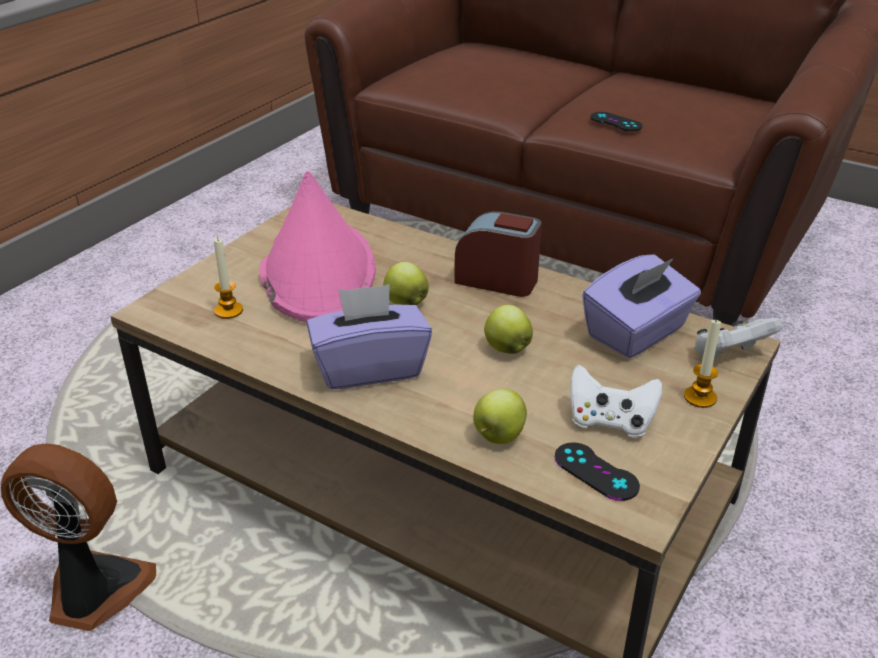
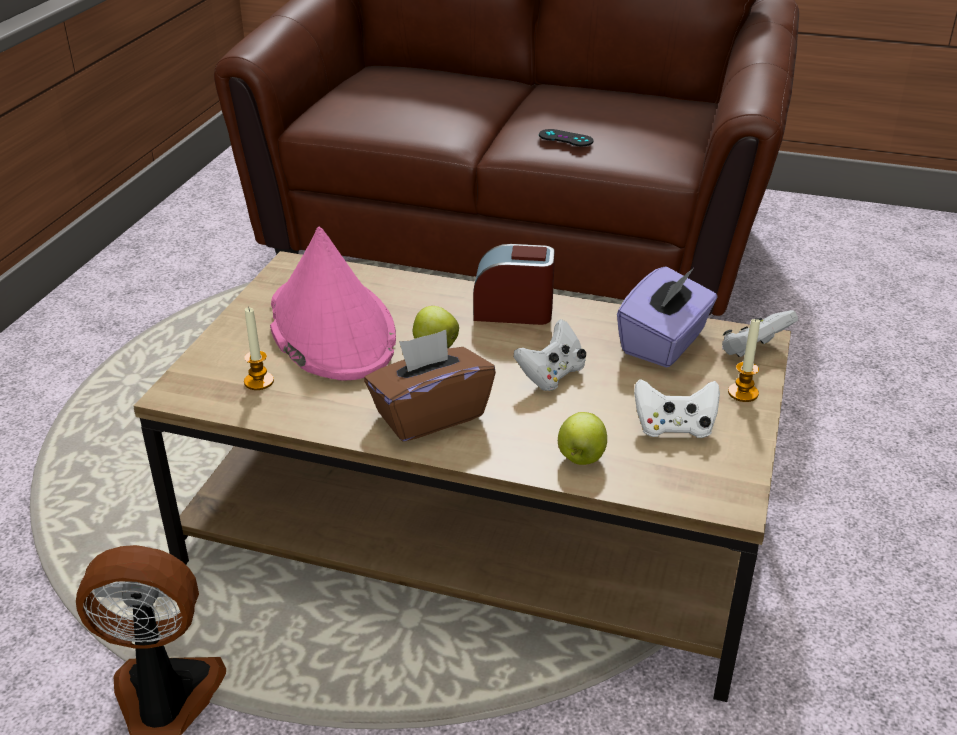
camera: 15 degrees left, 0 degrees up
purple tissue box [307,284,432,389] -> brown tissue box [364,330,496,442]
apple [484,305,533,354] -> white game controller [514,319,586,391]
black game controller [555,442,640,501] -> none

